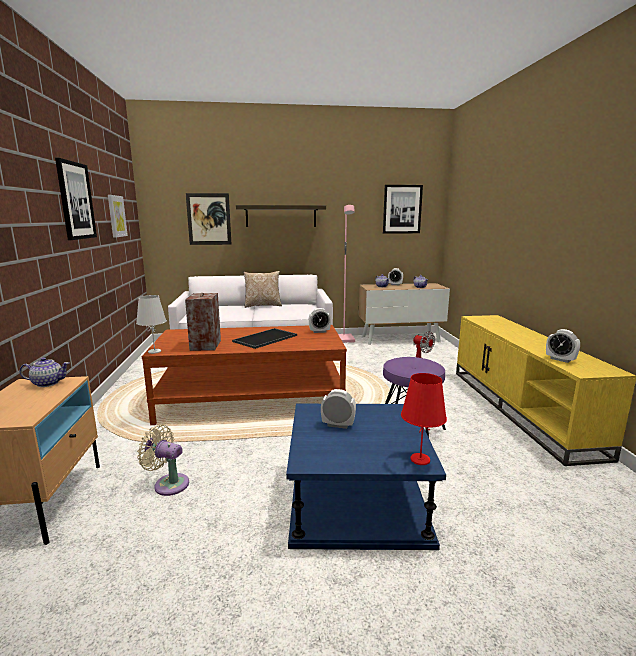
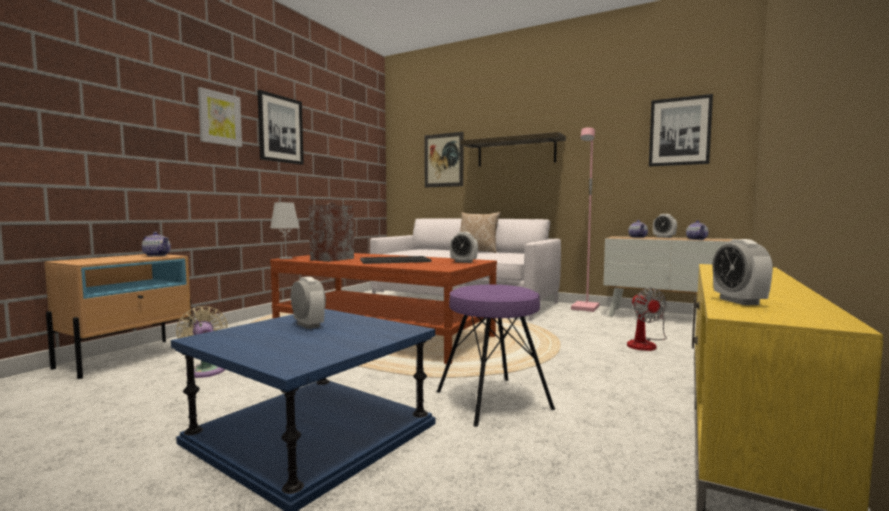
camera: 35 degrees right, 10 degrees down
picture [108,195,128,238] -> picture moved to [198,87,242,147]
red table lamp [401,373,447,465] -> none

